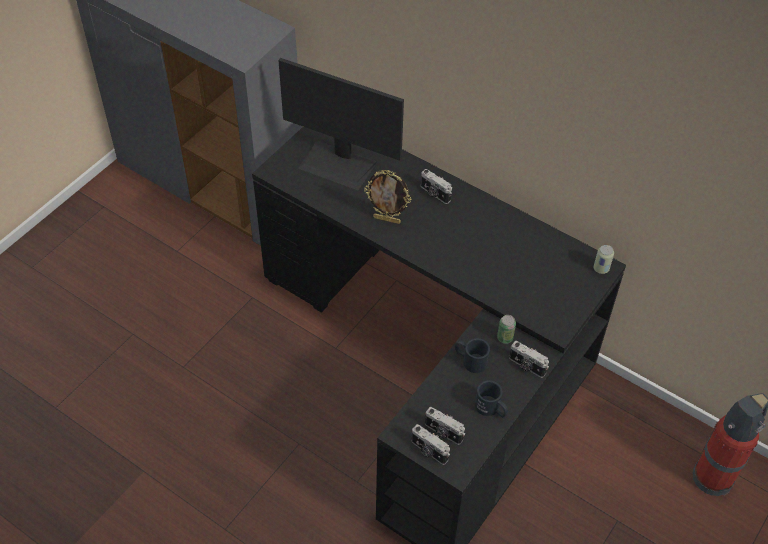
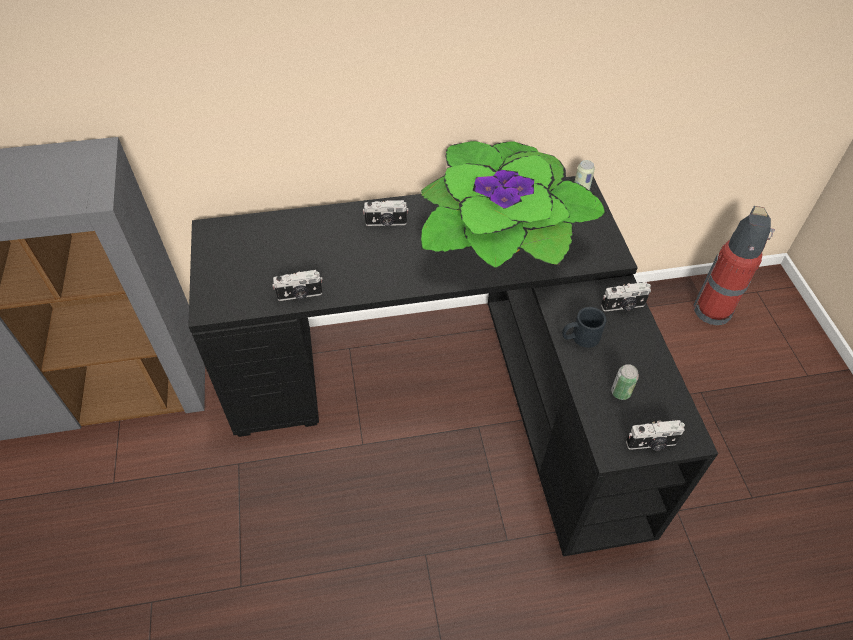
camera: 45 degrees left, 0 degrees up
monitor [278,58,404,190] -> none
picture frame [364,170,412,224] -> none
camera [425,407,465,445] -> camera moved to [272,270,323,301]
black mug [475,380,508,417] -> none
can [497,315,516,344] -> can moved to [611,364,639,400]
none -> potted plant [421,141,606,270]

